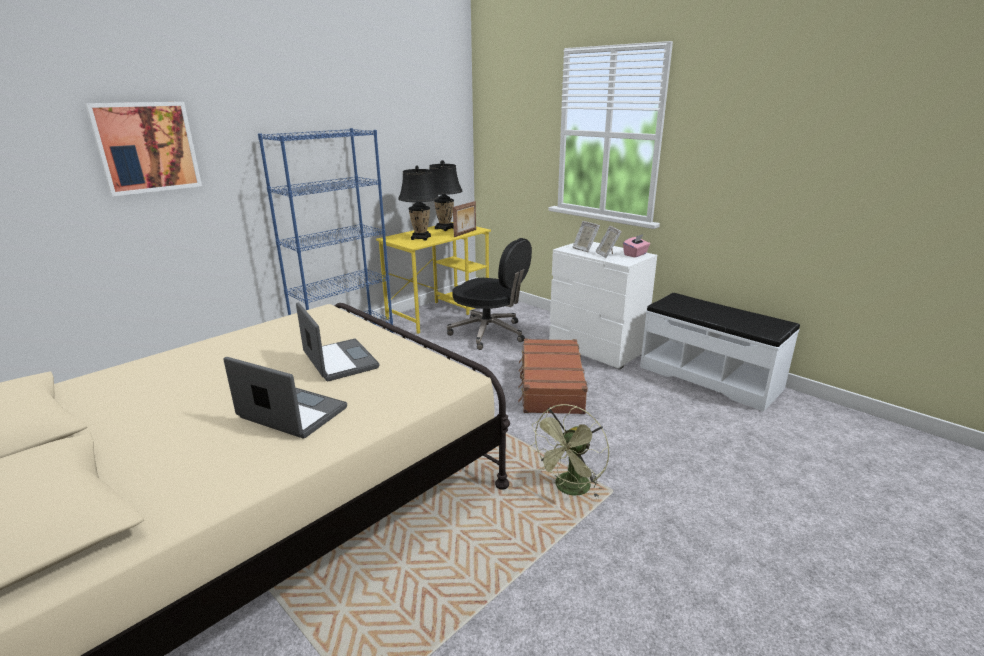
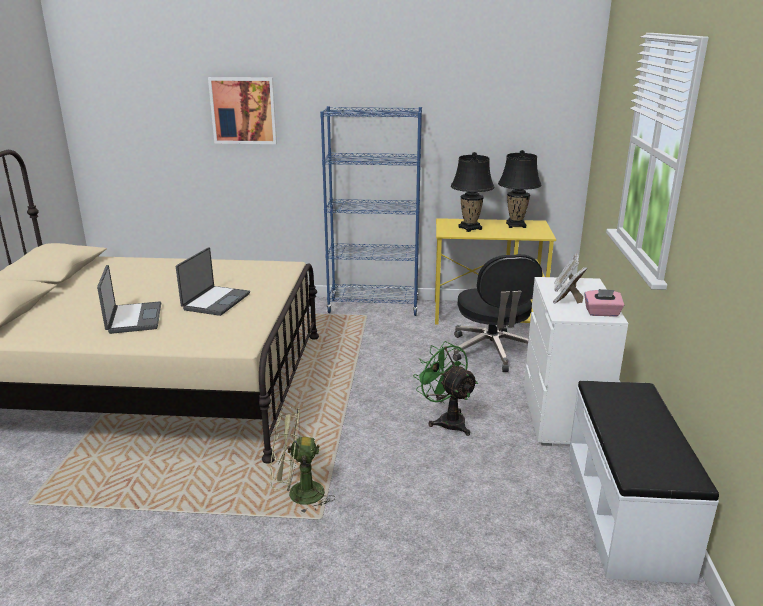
camera: 50 degrees right, 0 degrees up
picture frame [453,201,476,237] -> none
brown suitcase [518,339,588,414] -> green fan [413,341,478,436]

